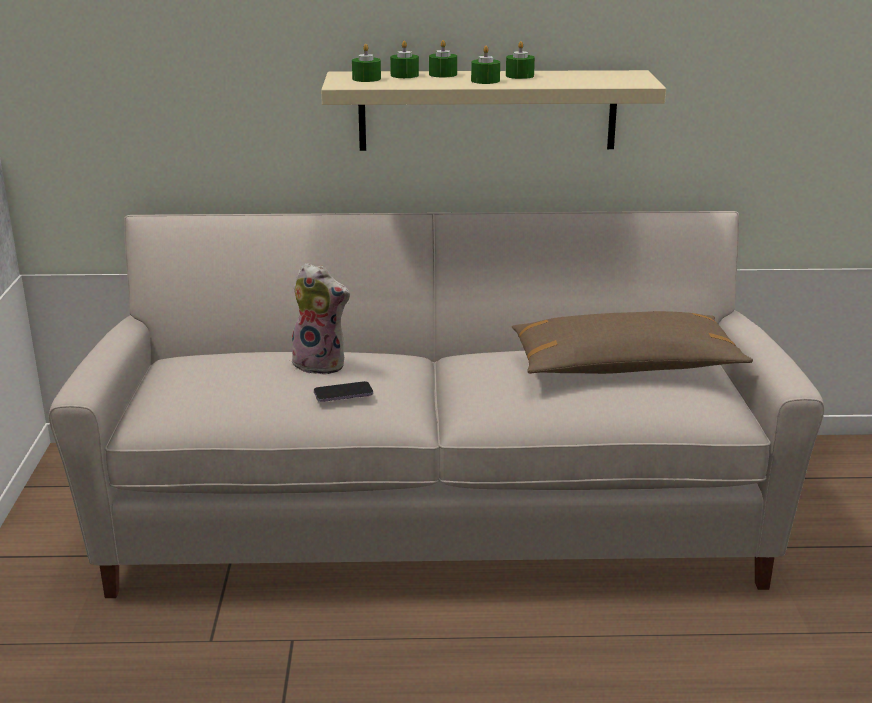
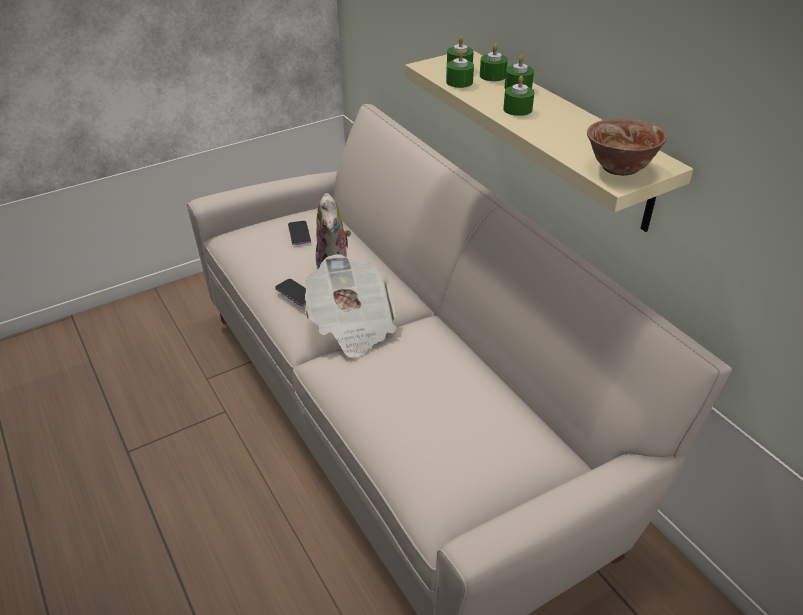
camera: 60 degrees right, 15 degrees up
green candle [506,41,535,79] -> green candle moved to [446,50,474,88]
brown pillow [512,311,753,374] -> none
none -> phone [288,221,311,245]
none -> newspaper [305,254,397,358]
none -> bowl [587,119,666,176]

